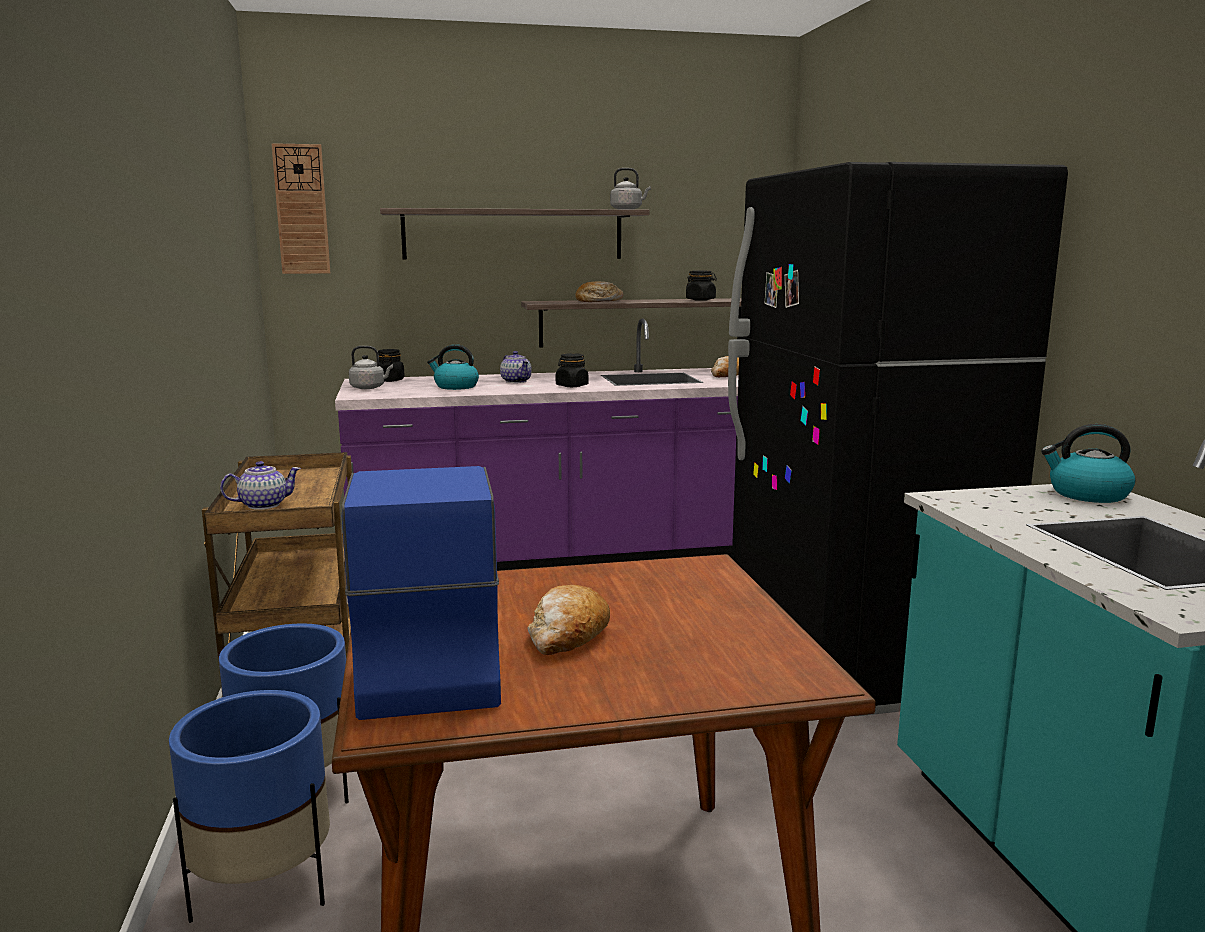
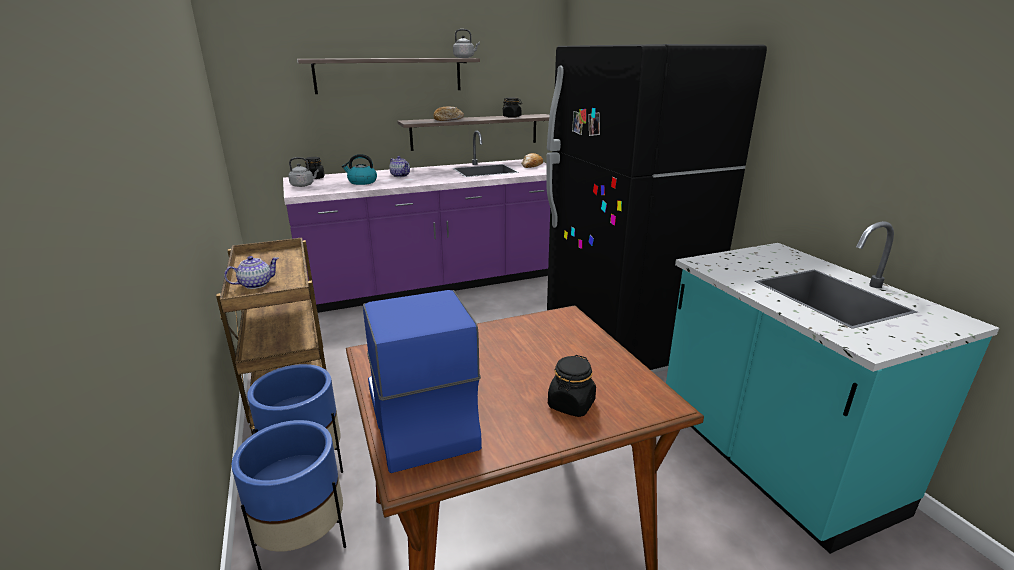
camera: 10 degrees left, 10 degrees up
wall clock [272,143,330,274] -> none
bread [527,585,610,655] -> none
black jar [556,353,589,387] -> black jar moved to [548,355,596,417]
kettle [1041,424,1135,503] -> none

